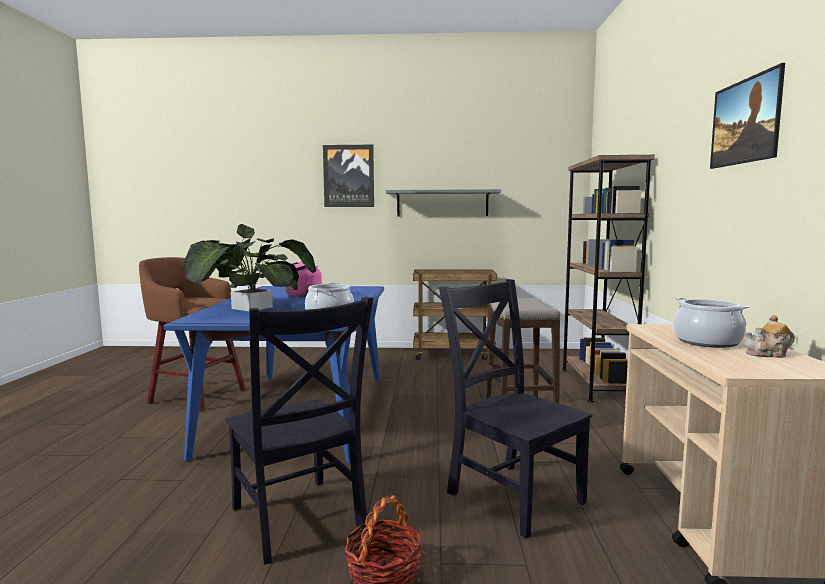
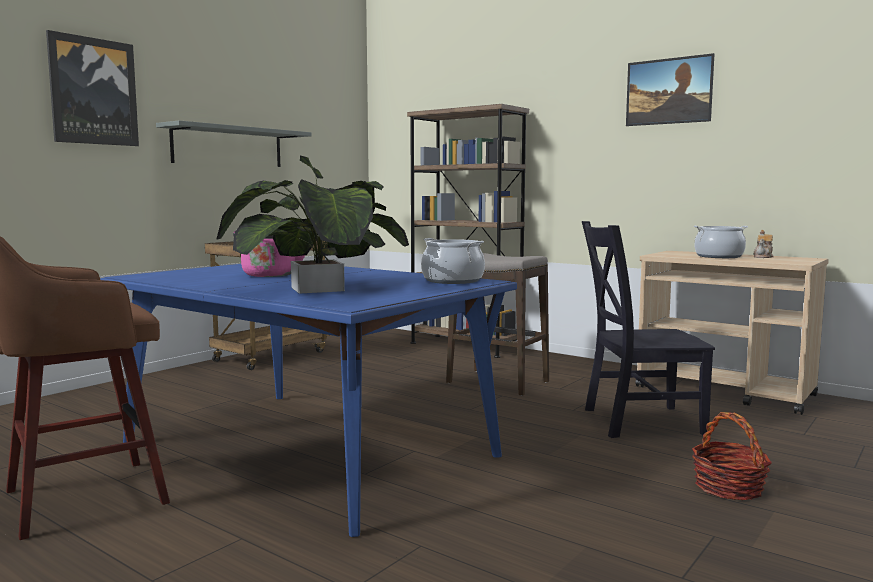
camera: 55 degrees left, 0 degrees up
black chair [225,297,373,565] -> none

